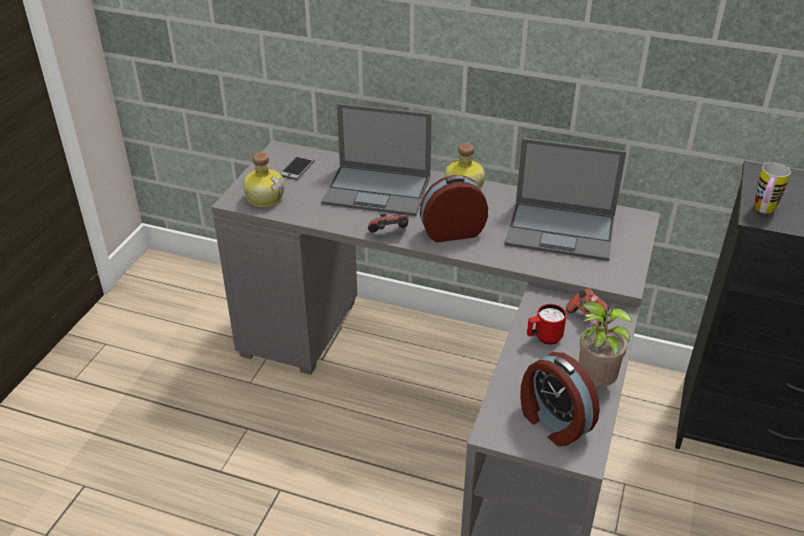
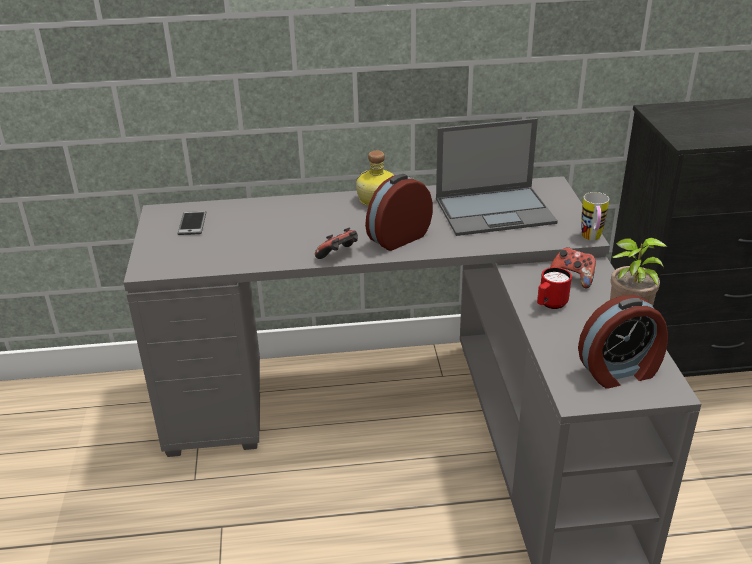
camera: 25 degrees left, 5 degrees down
bottle [243,153,284,207] -> none
laptop [321,103,432,216] -> none
alarm clock [520,352,600,447] -> alarm clock turned 45 degrees counterclockwise [578,295,668,389]
mug [755,162,791,214] -> mug moved to [581,192,609,241]

